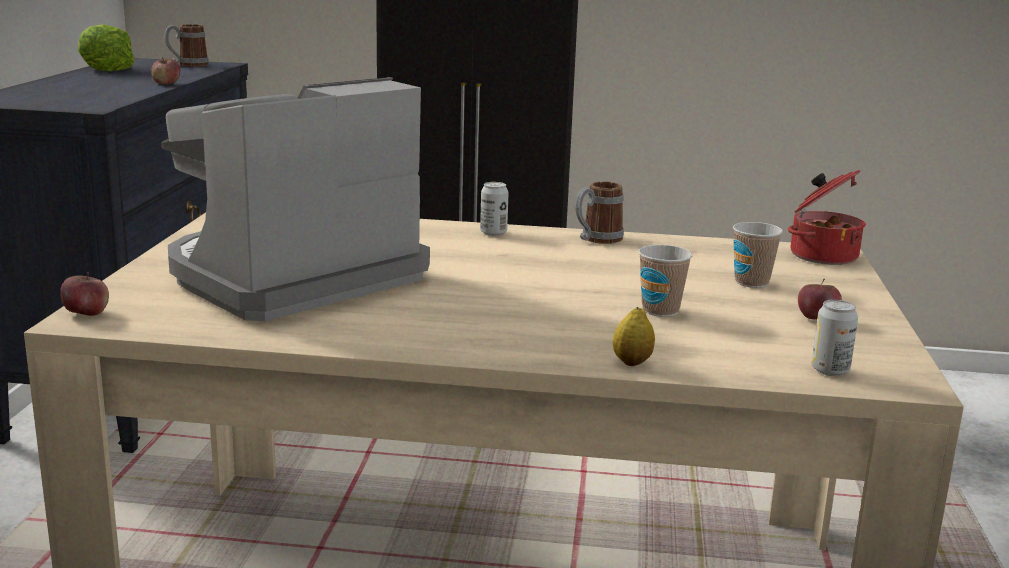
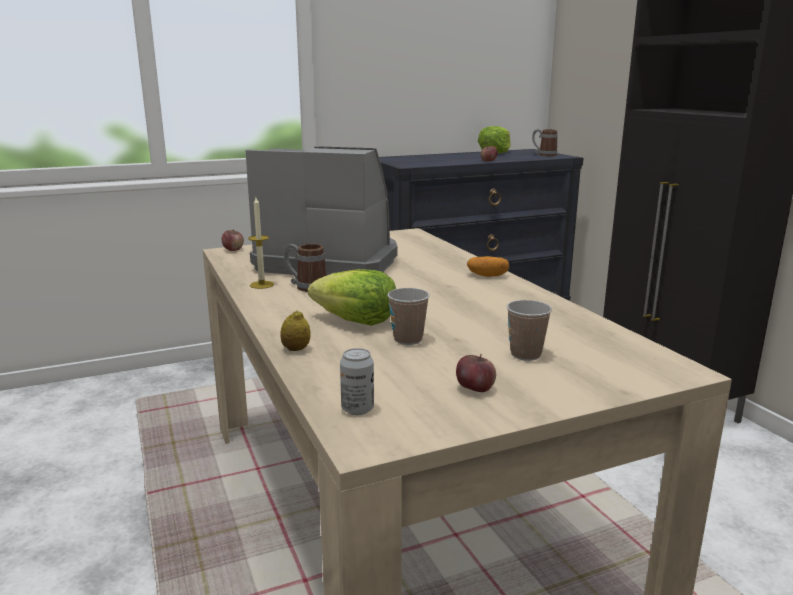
camera: 60 degrees right, 0 degrees up
can [480,182,509,236] -> potato [467,256,509,277]
mug [575,181,624,244] -> mug moved to [284,244,326,292]
cooking pot [788,170,866,265] -> none
none -> candle [248,197,274,289]
none -> lettuce [308,269,396,326]

